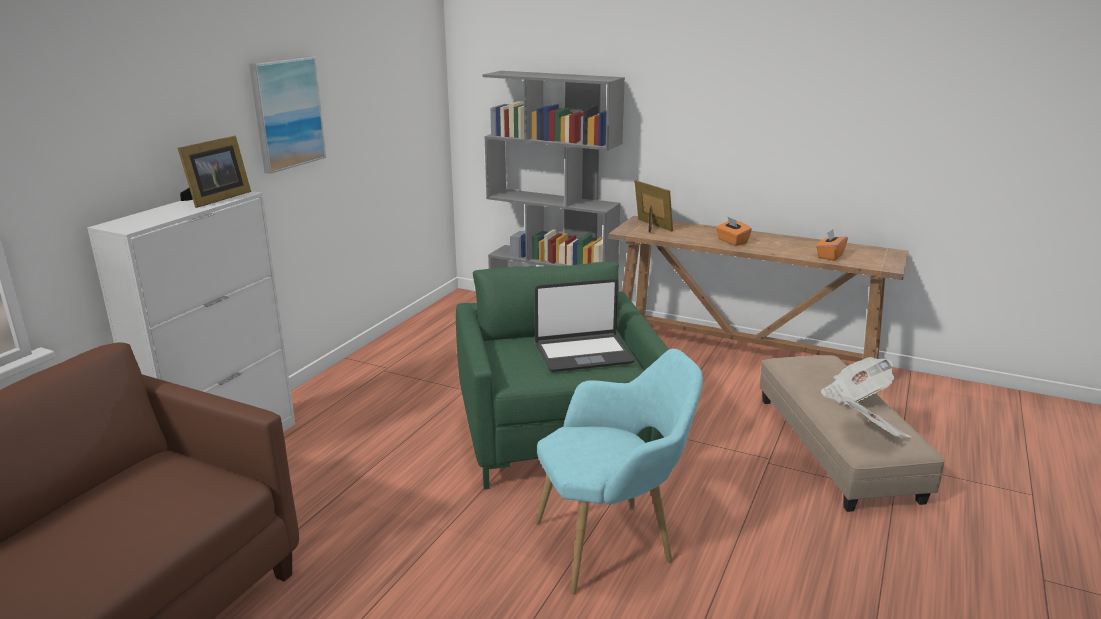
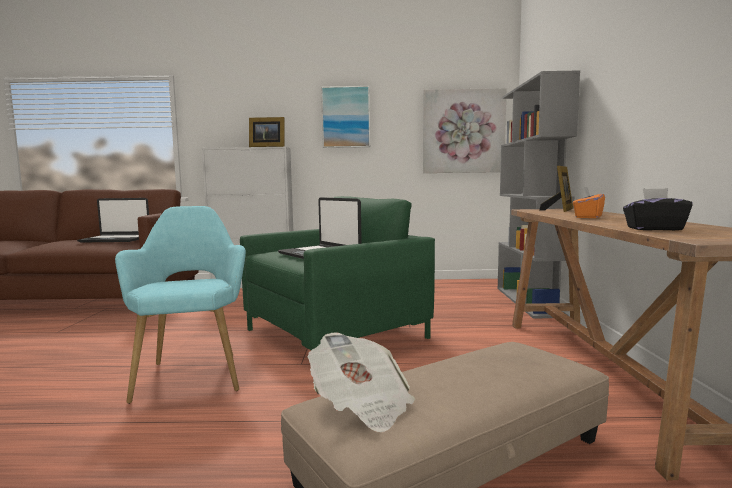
camera: 65 degrees right, 15 degrees down
turquoise armchair [536,349,703,594] -> turquoise armchair turned 150 degrees counterclockwise [115,206,246,404]
orange tissue box [816,229,848,261] -> black tissue box [623,188,693,230]
newspaper [821,357,895,406] -> none
none -> laptop [77,198,149,243]
none -> picture [423,88,507,173]

